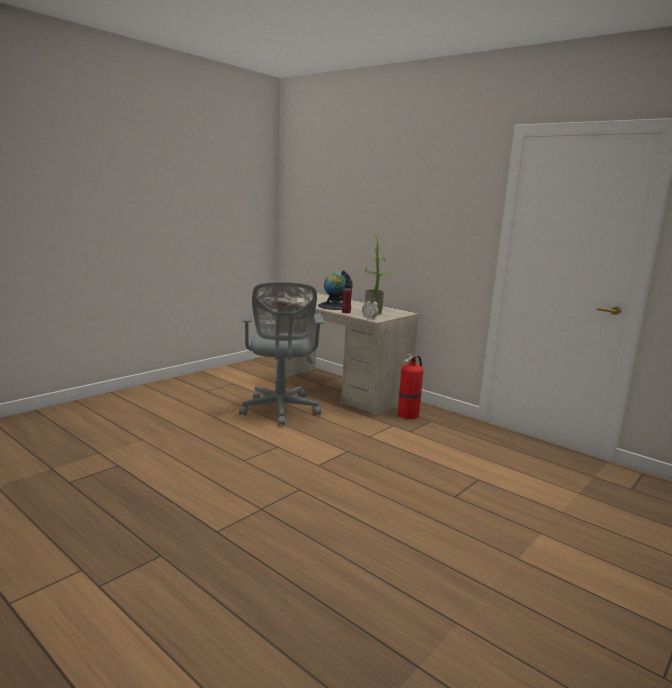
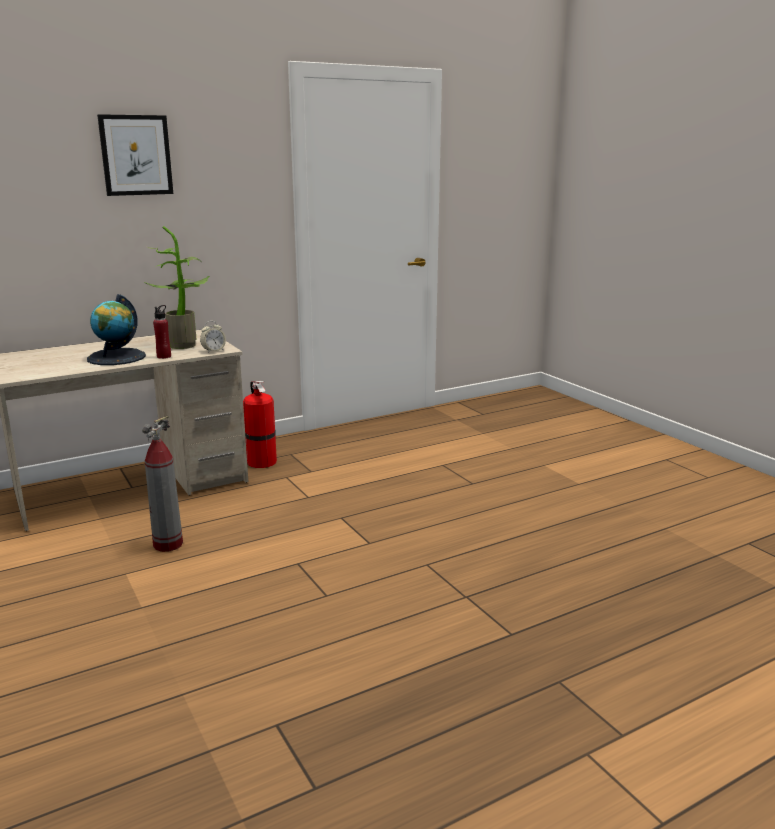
camera: 70 degrees left, 5 degrees up
grey office chair [239,281,324,426] -> fire extinguisher [142,416,183,552]
none -> picture [97,114,173,196]

